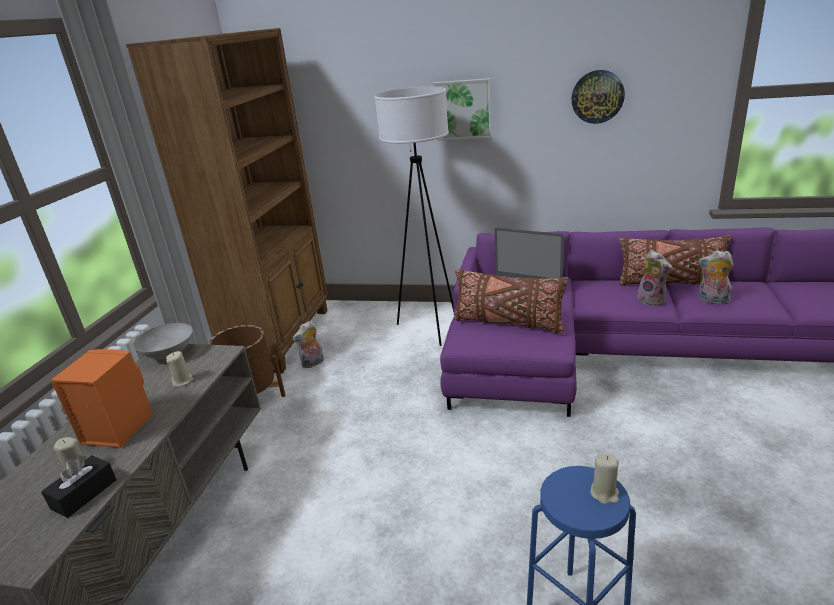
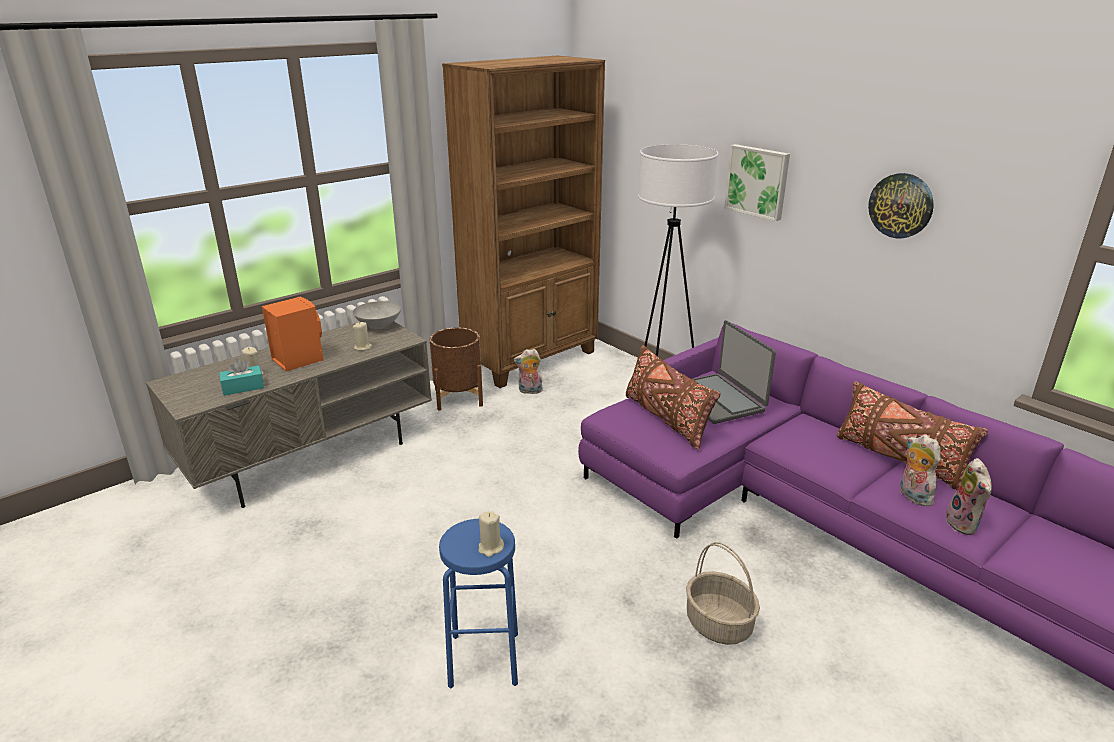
camera: 35 degrees right, 0 degrees up
black tissue box [41,455,117,518] -> turquoise tissue box [219,359,264,396]
plush toy [637,250,673,306] -> plush toy moved to [946,458,992,535]
none -> basket [686,542,760,645]

